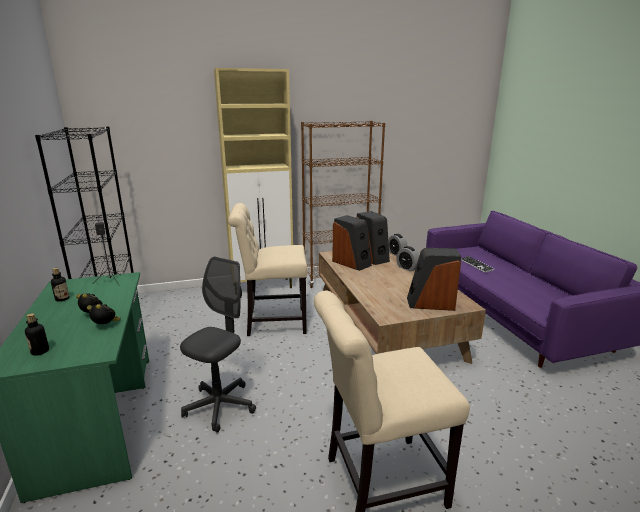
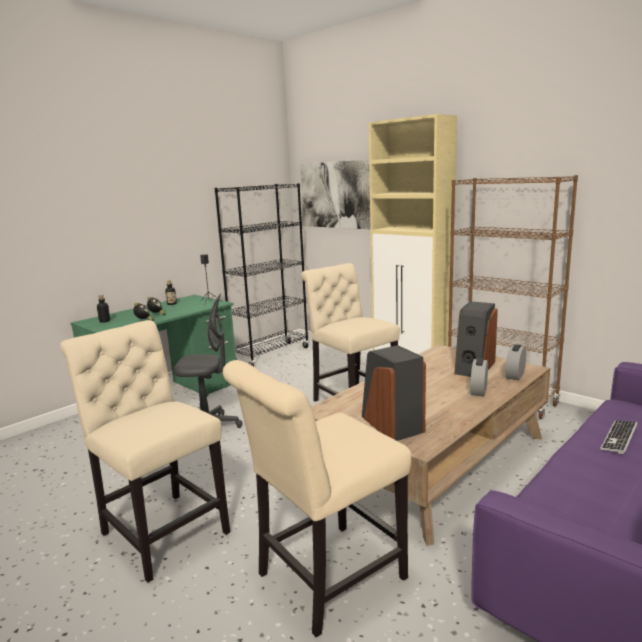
camera: 60 degrees right, 5 degrees down
speaker [332,215,372,271] -> none
none -> beige chair [223,360,411,637]
none -> picture [300,160,370,229]

